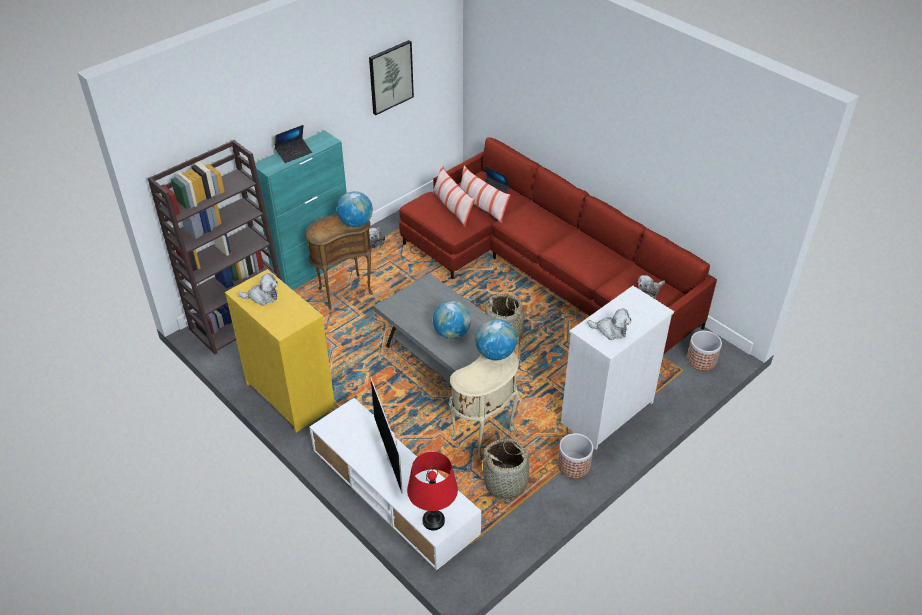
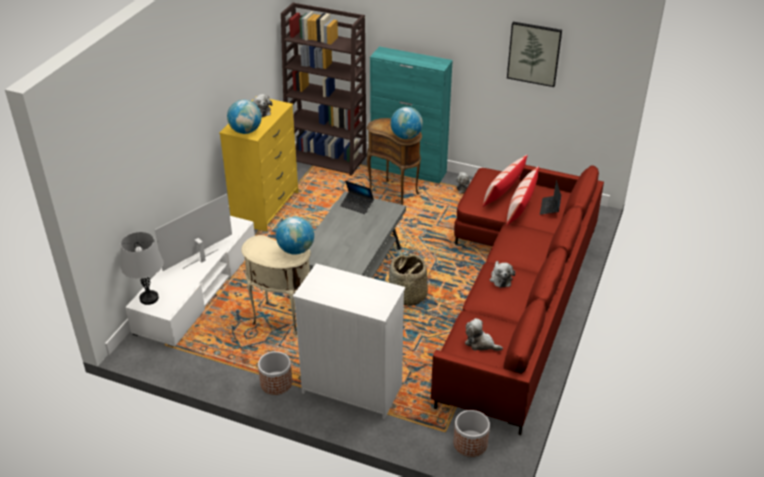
camera: 65 degrees right, 5 degrees down
laptop [275,125,312,163] -> laptop moved to [340,181,374,214]
red table lamp [407,452,458,530] -> grey table lamp [121,232,163,305]
globe [433,301,471,339] -> globe moved to [227,100,262,134]
basket [478,438,537,499] -> none
plush toy [587,308,631,340] -> plush toy moved to [490,261,515,288]

